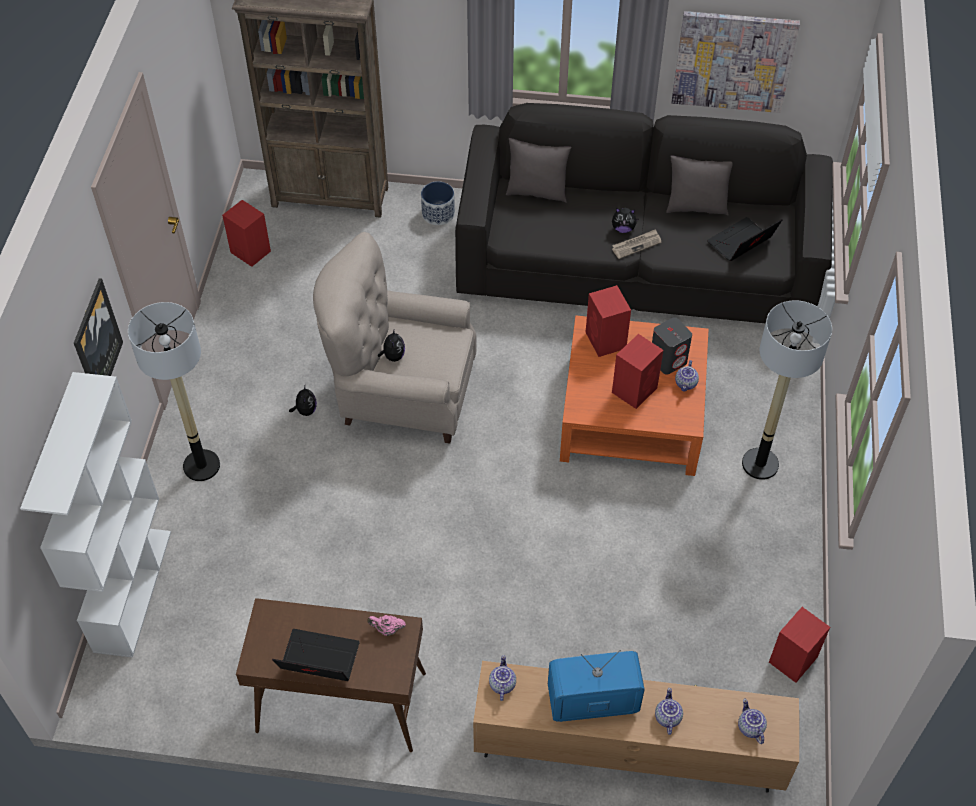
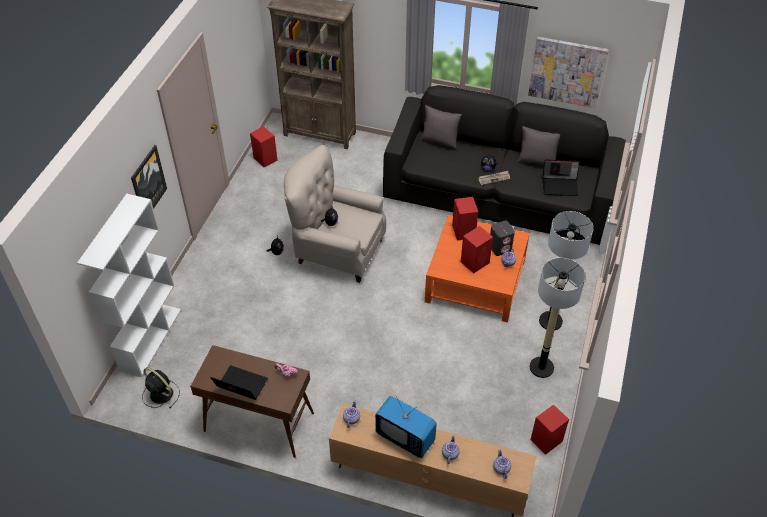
camera: 10 degrees right, 5 degrees down
floor lamp [128,302,220,481] -> floor lamp moved to [530,258,585,378]
planter [421,181,455,225] -> none
television [548,650,645,722] -> television turned 150 degrees counterclockwise [375,395,437,458]
laptop [707,217,782,261] -> laptop turned 150 degrees counterclockwise [542,160,580,196]
none -> black fan [142,367,180,408]

